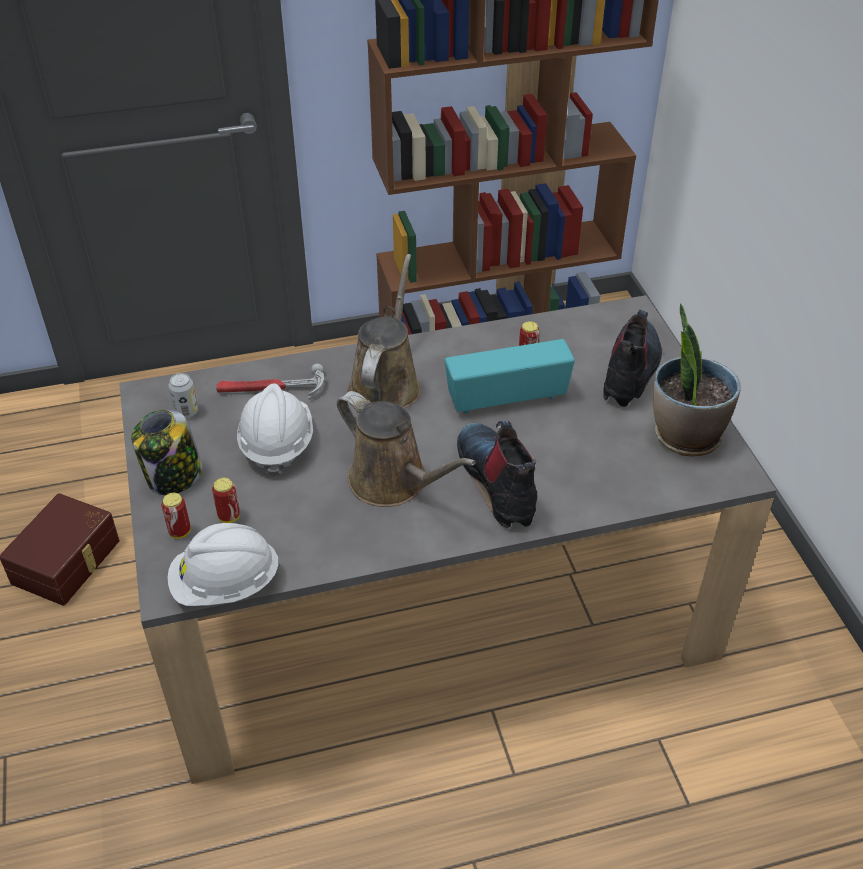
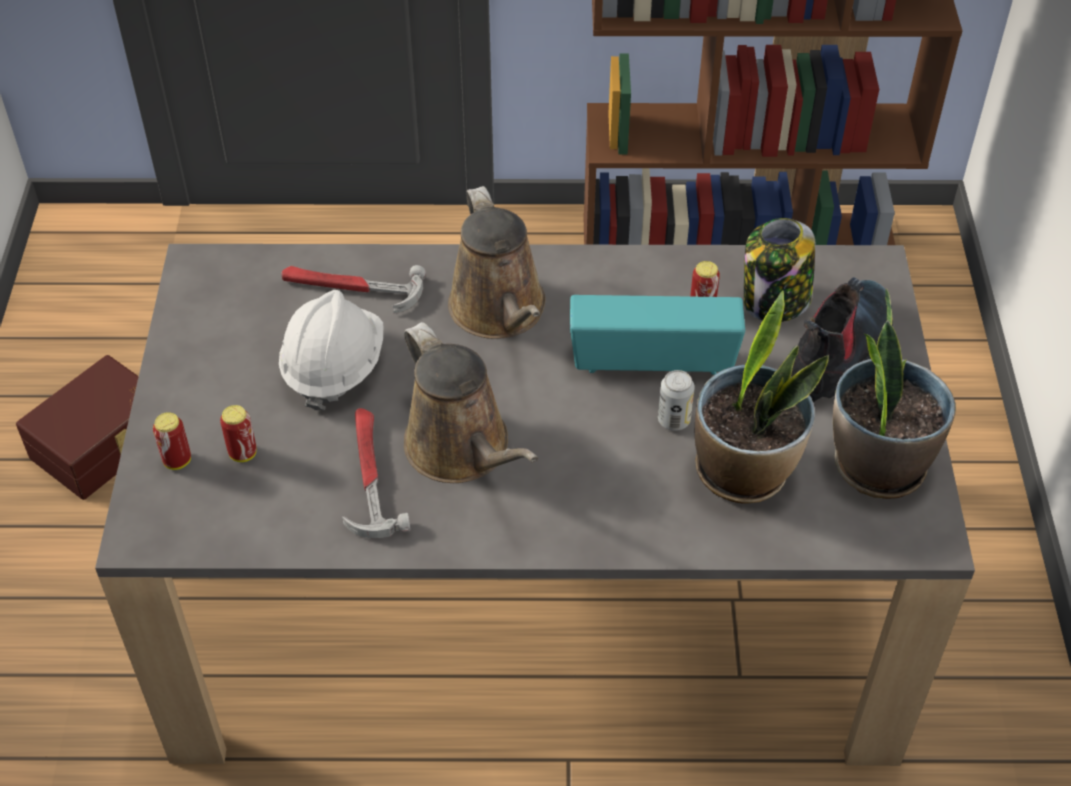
camera: 15 degrees right, 5 degrees up
jar [131,410,203,495] -> jar moved to [744,218,815,322]
can [168,373,198,418] -> can moved to [658,370,695,431]
white hard hat [168,523,280,606] -> none
brown watering can [347,254,421,408] -> brown watering can turned 135 degrees clockwise [448,186,546,339]
boot [457,421,537,529] -> none
none -> hammer [342,408,410,538]
none -> potted plant [695,290,829,504]

